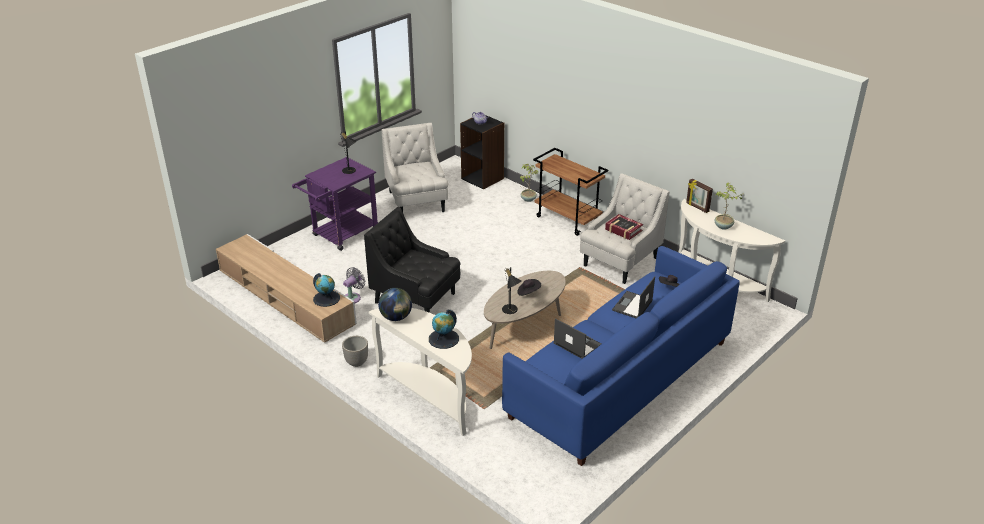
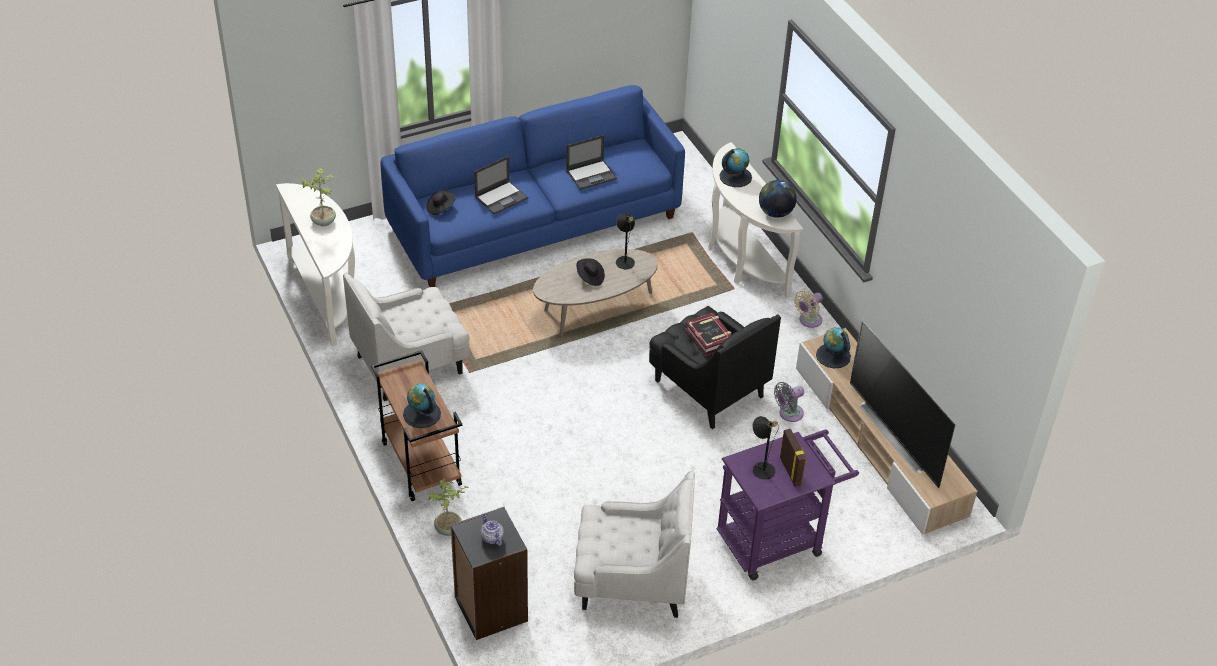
camera: 160 degrees left, 10 degrees up
planter [342,336,368,367] -> beige fan [794,290,823,328]
white armchair [381,123,448,212] -> white armchair turned 90 degrees counterclockwise [574,471,695,618]
laptop [553,318,601,359] -> laptop turned 90 degrees counterclockwise [566,135,617,190]
book [605,214,643,240] -> book moved to [685,312,731,356]
picture frame [686,179,713,213] -> picture frame moved to [780,429,807,487]
none -> globe [403,383,441,428]
none -> television [850,320,955,488]

